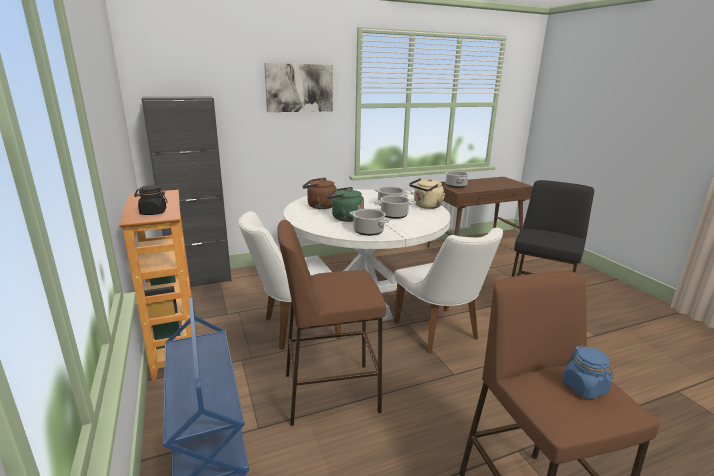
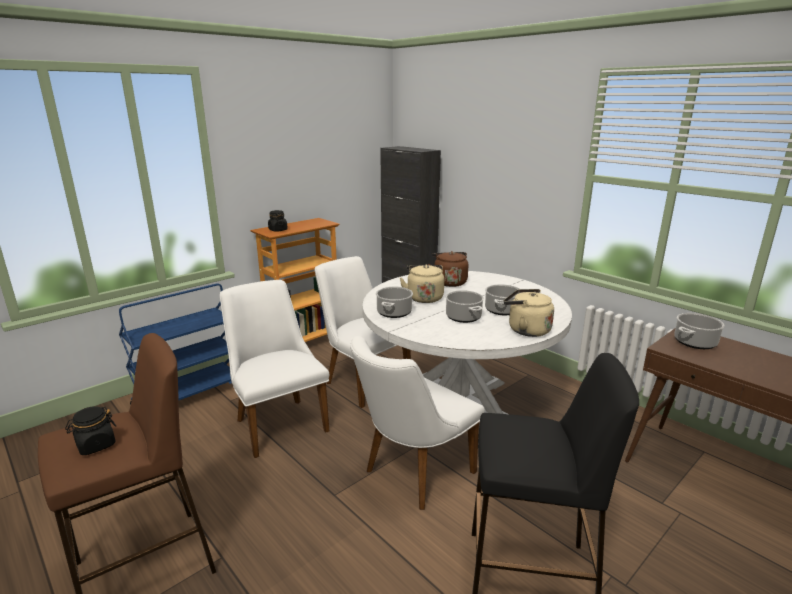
camera: 70 degrees right, 0 degrees up
picture [264,63,333,112] -> none
brown stool [277,220,386,426] -> white chair [220,280,329,458]
green kettle [327,187,364,222] -> beige kettle [400,265,444,303]
blue jar [563,345,613,399] -> black jar [65,406,116,455]

